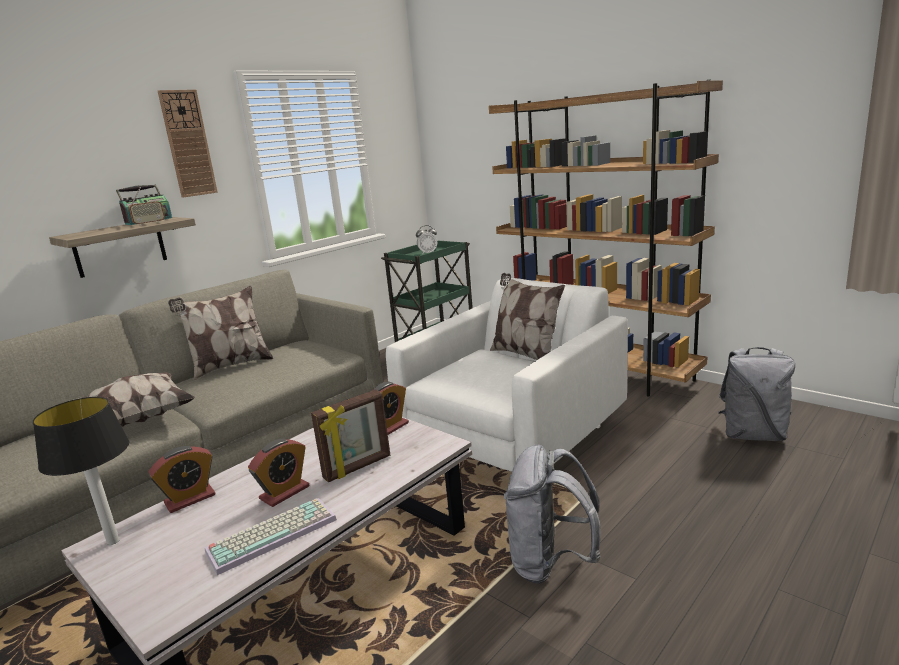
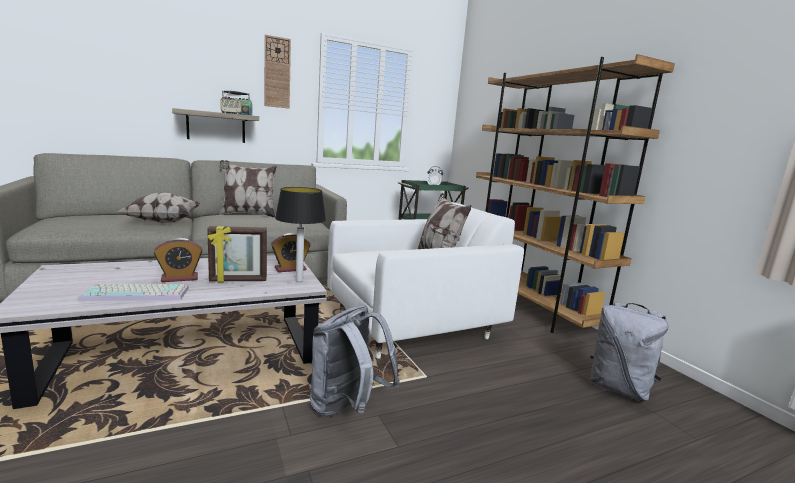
camera: 20 degrees right, 5 degrees down
table lamp [33,397,130,545] -> table lamp moved to [275,187,326,282]
alarm clock [148,446,215,513] -> none

